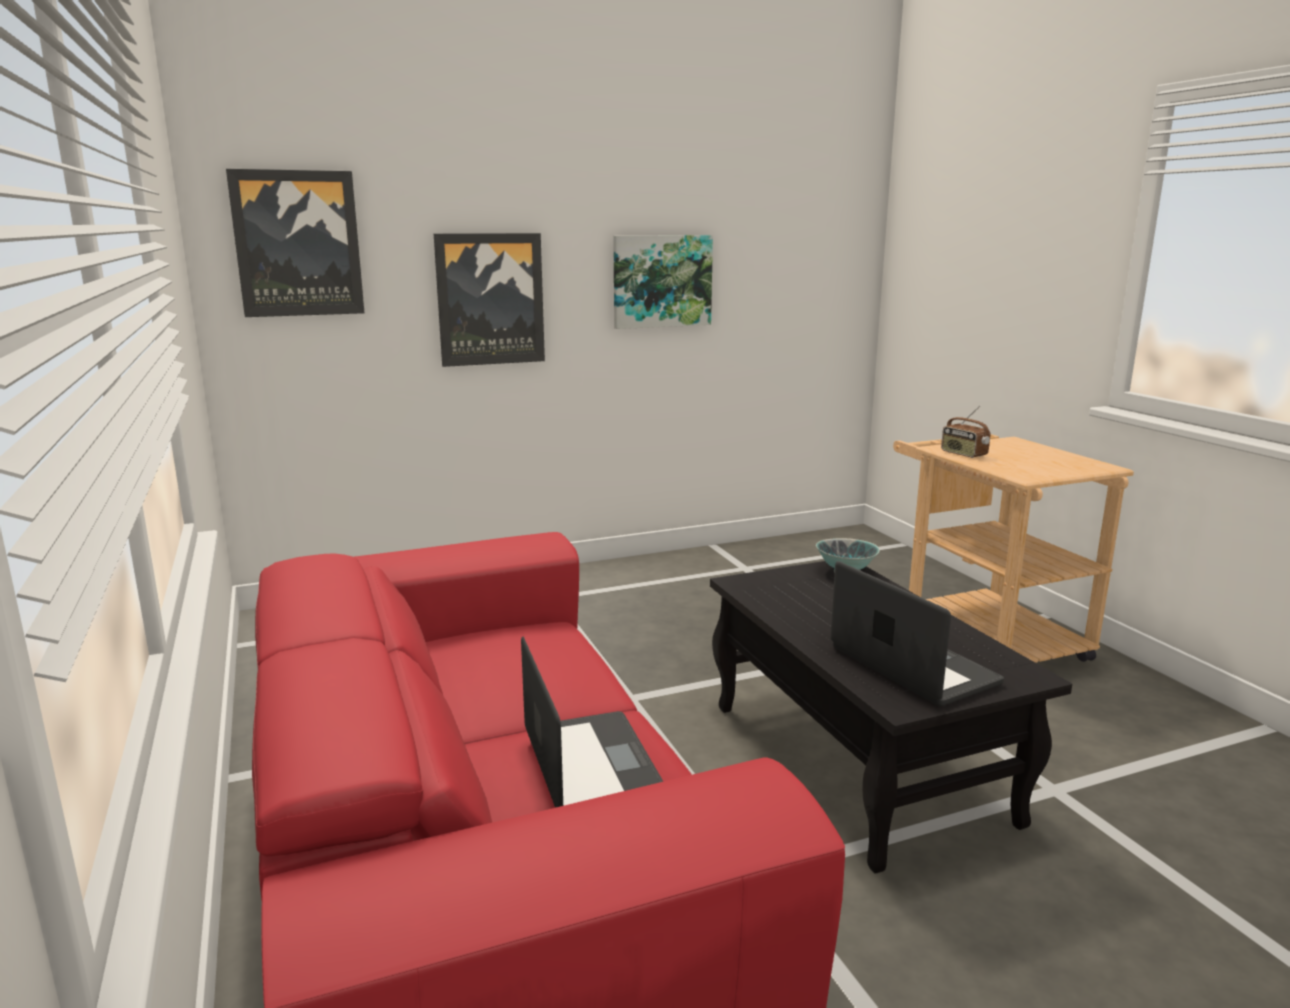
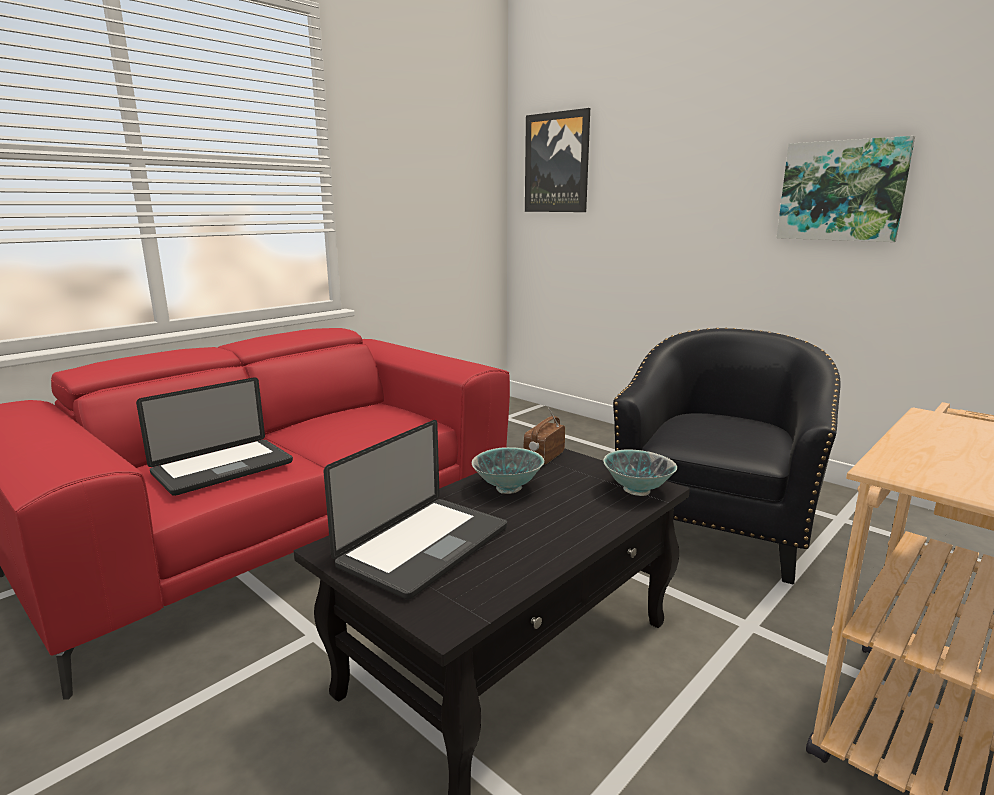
camera: 65 degrees right, 0 degrees up
picture [434,233,545,367] -> none
radio [941,406,990,458] -> radio moved to [523,408,565,464]
none -> bowl [472,447,544,494]
none -> black armchair [613,328,841,584]

